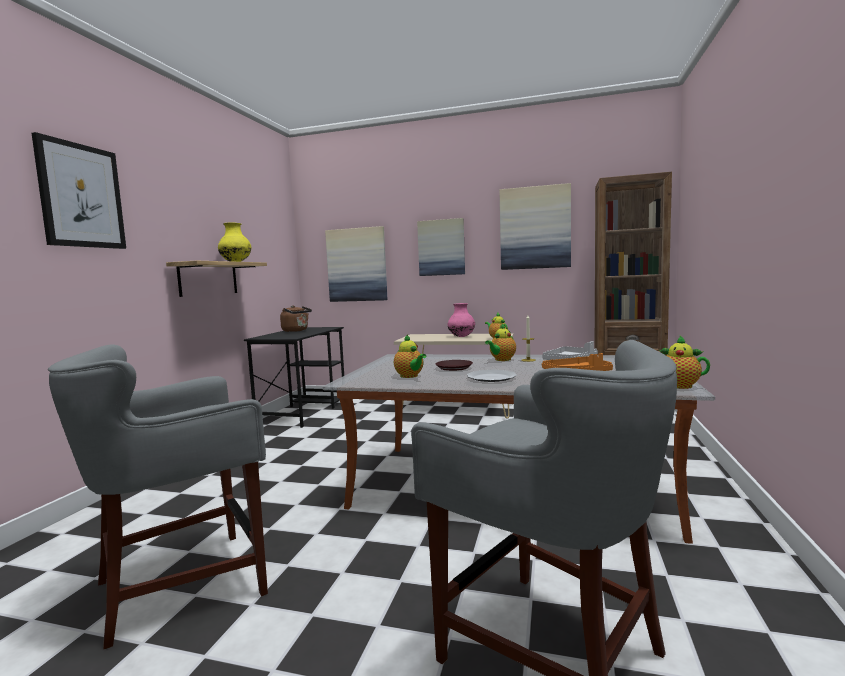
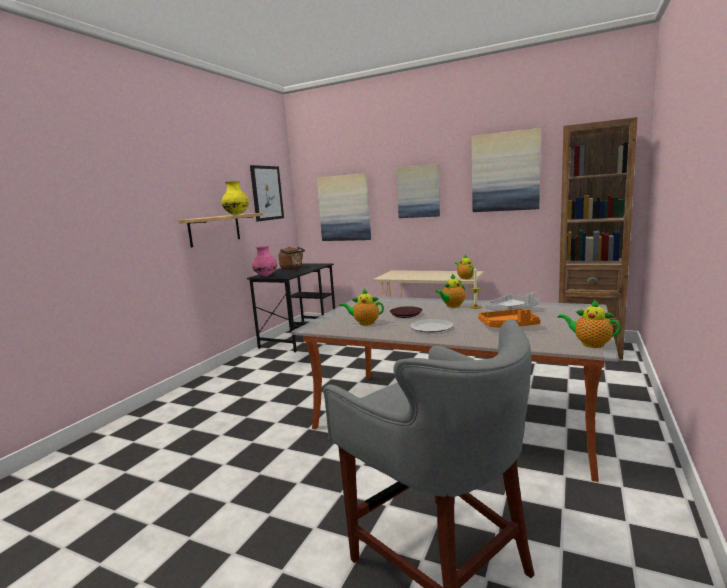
camera: 10 degrees right, 5 degrees up
picture [32,132,126,249] -> picture moved to [250,165,284,222]
grey stool [48,344,268,649] -> none
teapot [394,334,426,378] -> teapot turned 120 degrees clockwise [339,289,384,326]
pink vase [448,303,475,337] -> pink vase moved to [252,246,277,276]

